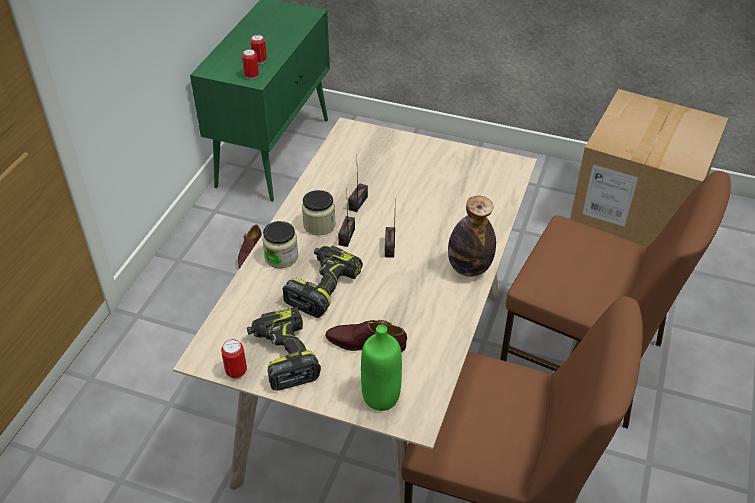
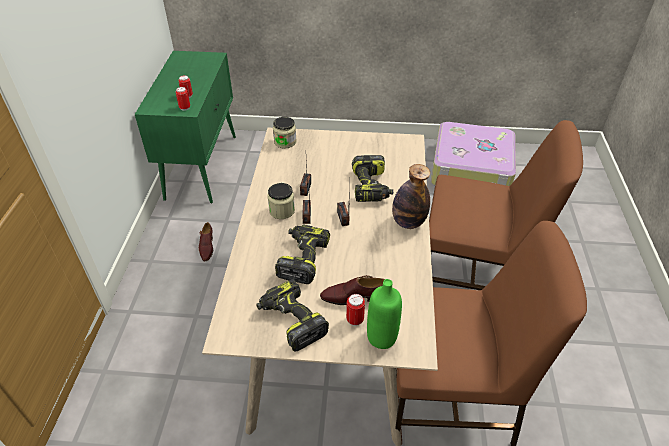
camera: 15 degrees left, 0 degrees up
can [221,339,247,379] -> can moved to [346,294,365,326]
jar [262,221,298,268] -> jar moved to [273,117,297,149]
cardboard box [570,89,728,247] -> suitcase [431,122,516,186]
none -> power drill [352,155,393,202]

